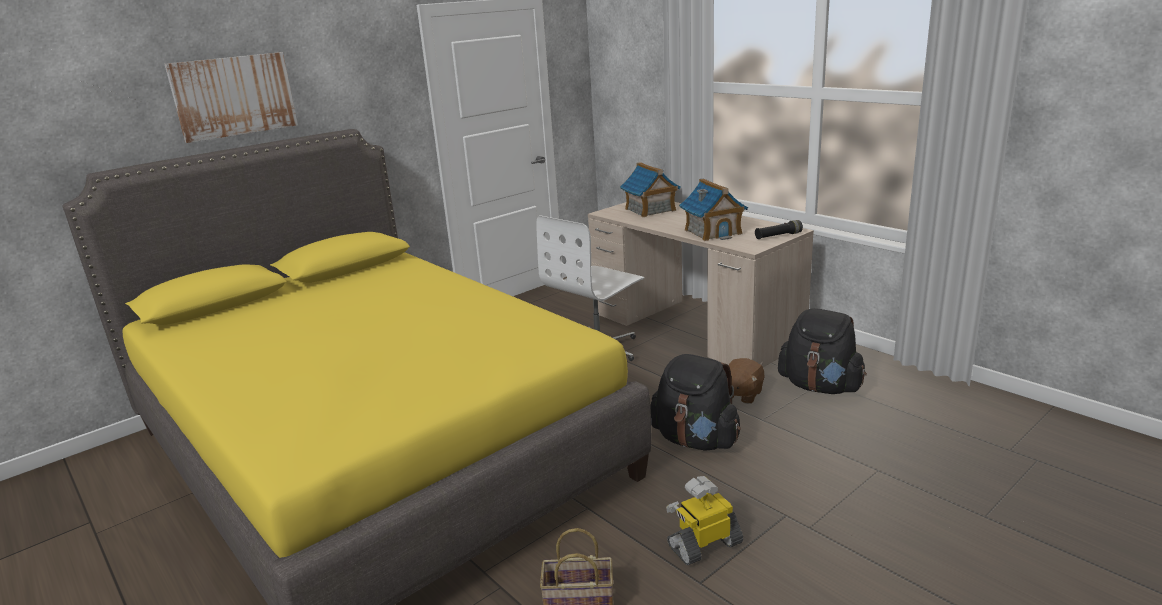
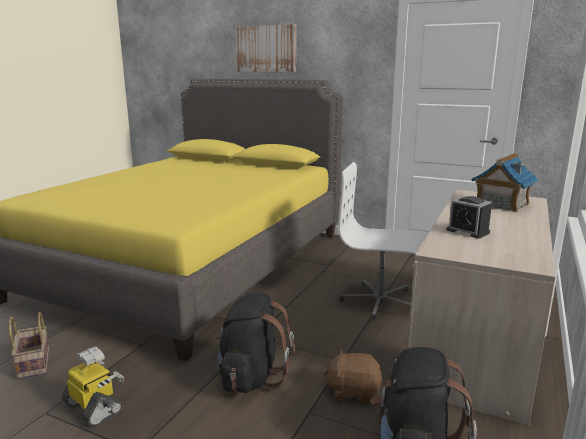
camera: 65 degrees right, 5 degrees down
toy house [679,178,748,241] -> alarm clock [447,196,492,239]
black flashlight [755,220,803,239] -> none

